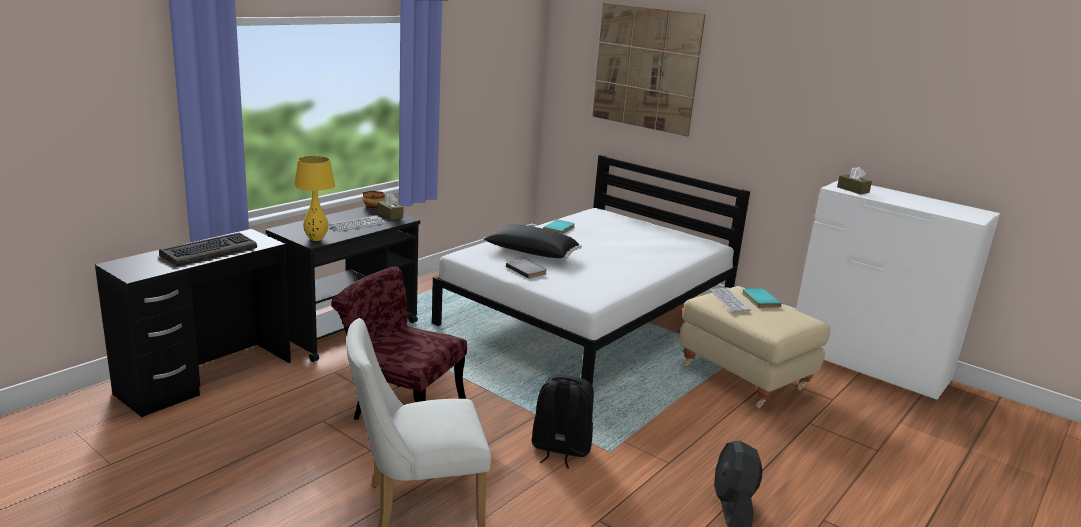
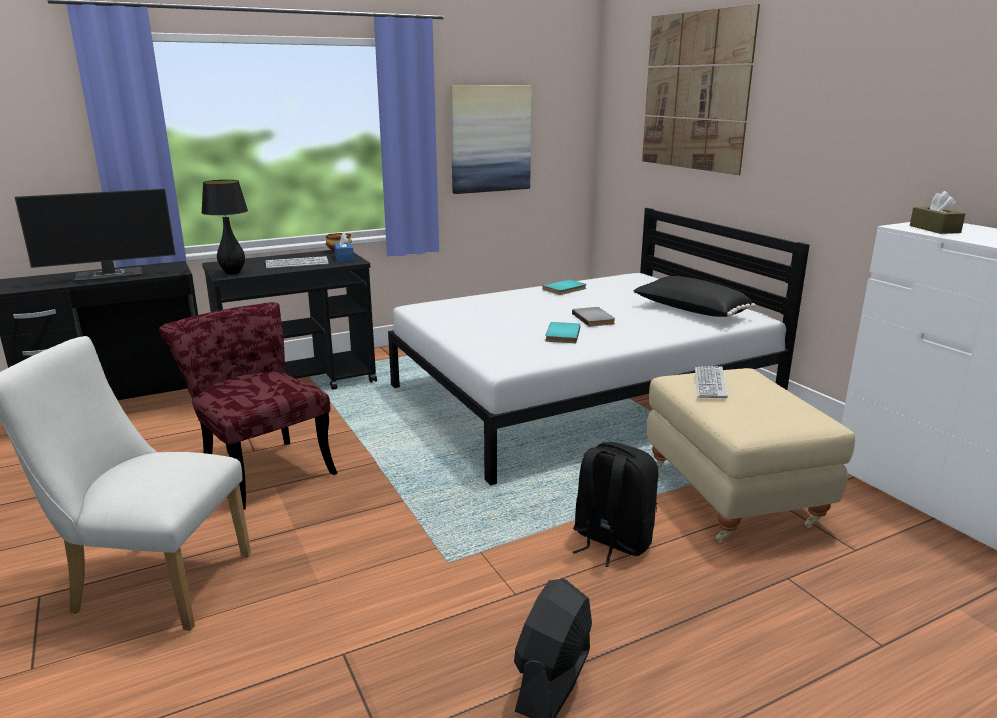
camera: 25 degrees right, 0 degrees up
keyboard [159,232,257,266] -> monitor [15,189,176,283]
yellow table lamp [294,156,335,241] -> black table lamp [201,180,248,275]
brown tissue box [377,193,403,220] -> blue tissue box [334,232,354,262]
black pillow [483,224,582,258] -> black pillow moved to [633,276,756,317]
grey book [506,259,547,278] -> grey book moved to [572,307,615,327]
black backpack [532,374,594,469] -> black backpack moved to [573,442,658,567]
turquoise book [742,288,782,308] -> turquoise book moved to [545,322,580,343]
none -> picture [450,85,532,194]

